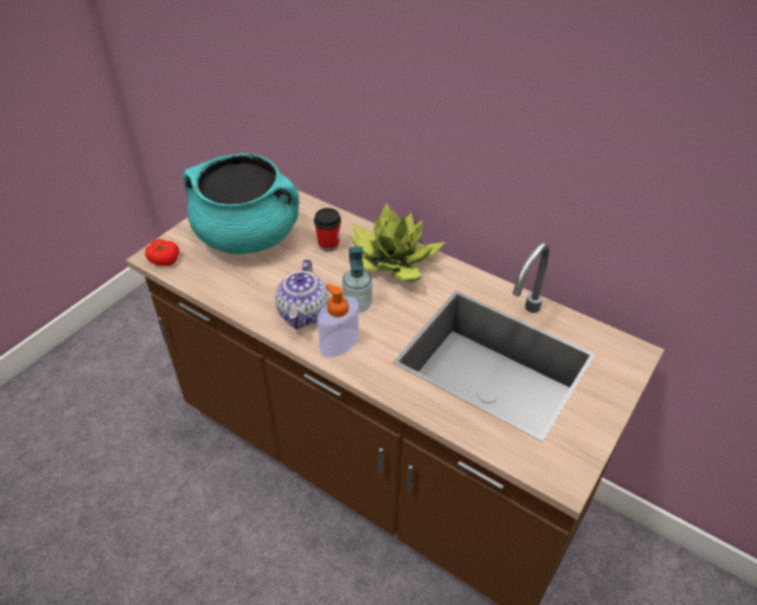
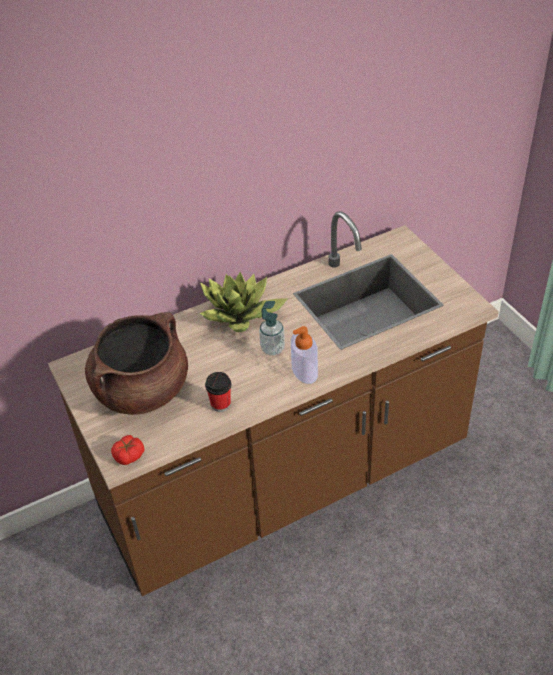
camera: 60 degrees left, 0 degrees up
turquoise cooking pot [183,153,299,254] -> brown cooking pot [85,312,188,415]
teapot [275,259,329,329] -> none
cup [314,208,341,252] -> cup moved to [205,372,231,412]

